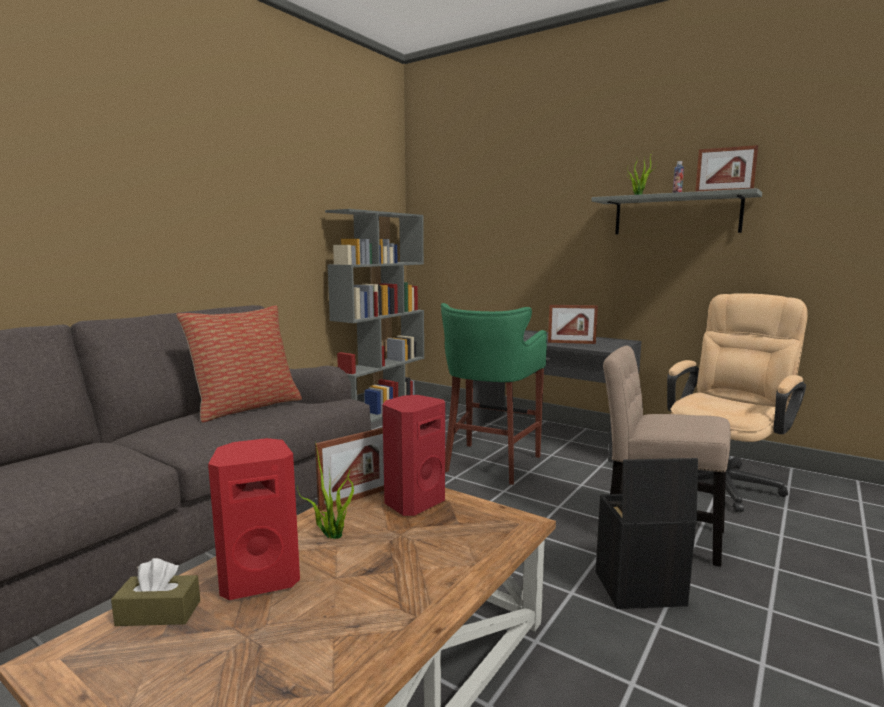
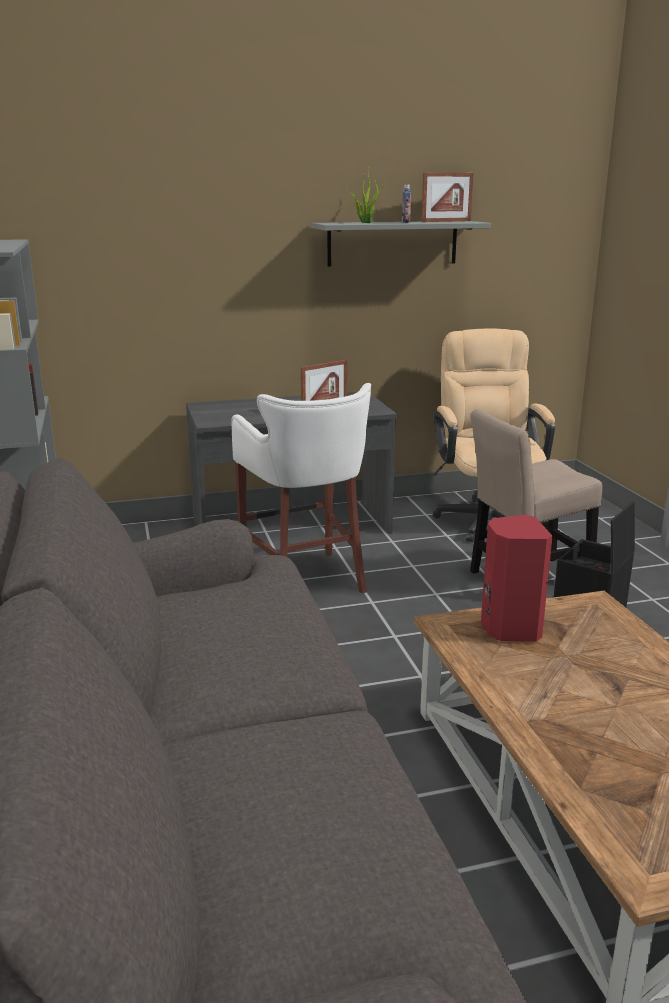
camera: 50 degrees left, 10 degrees up
brown tissue box [111,558,200,626] -> none
pillow [176,306,302,423] -> none
red speaker [208,438,300,600] -> none
potted plant [297,441,354,539] -> none
picture frame [315,427,384,511] -> none
green stool [441,303,547,485] -> white stool [231,383,371,594]

